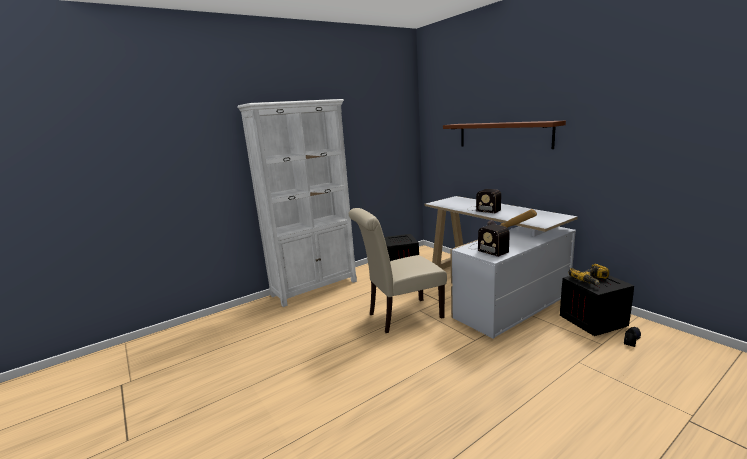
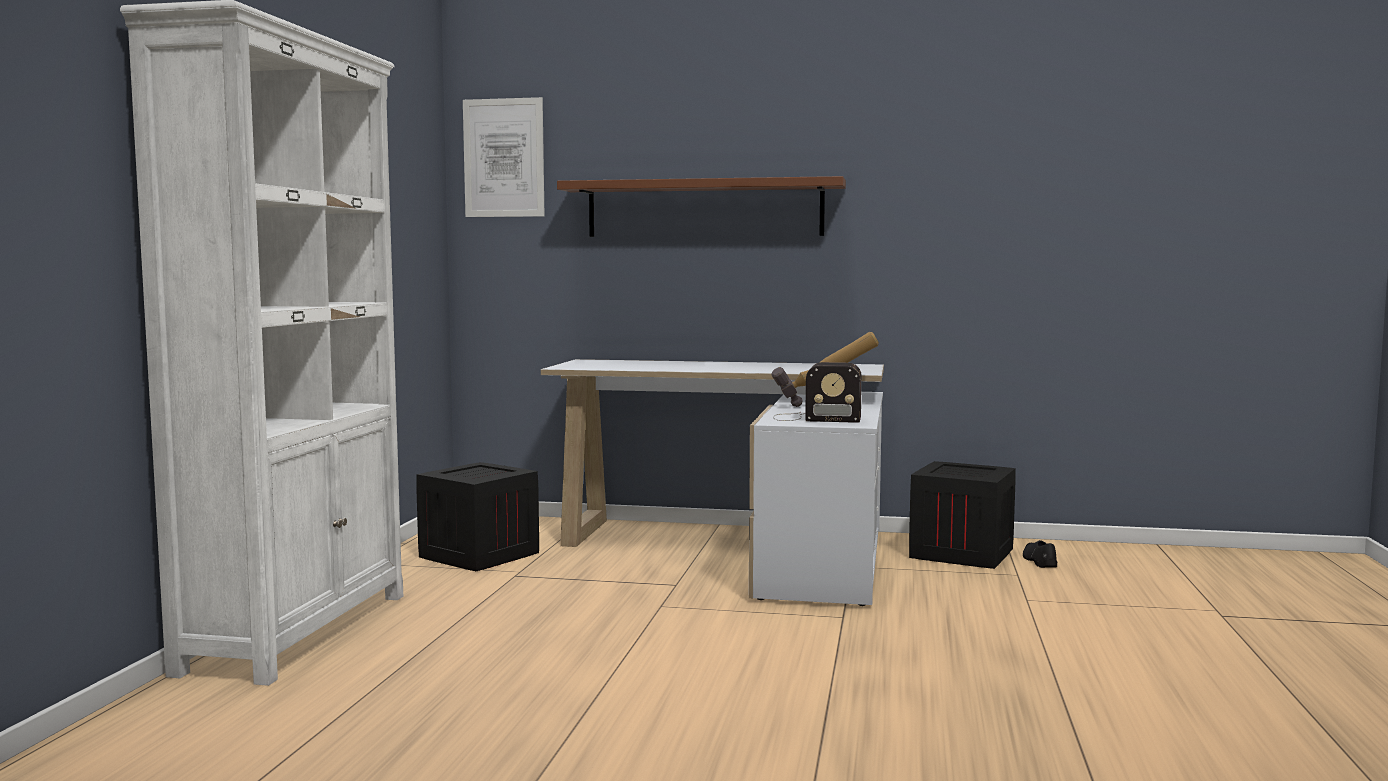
camera: 45 degrees left, 10 degrees down
beige chair [349,208,447,333] -> none
radio [467,189,501,213] -> none
power drill [569,264,609,285] -> none
none -> picture [463,97,545,217]

